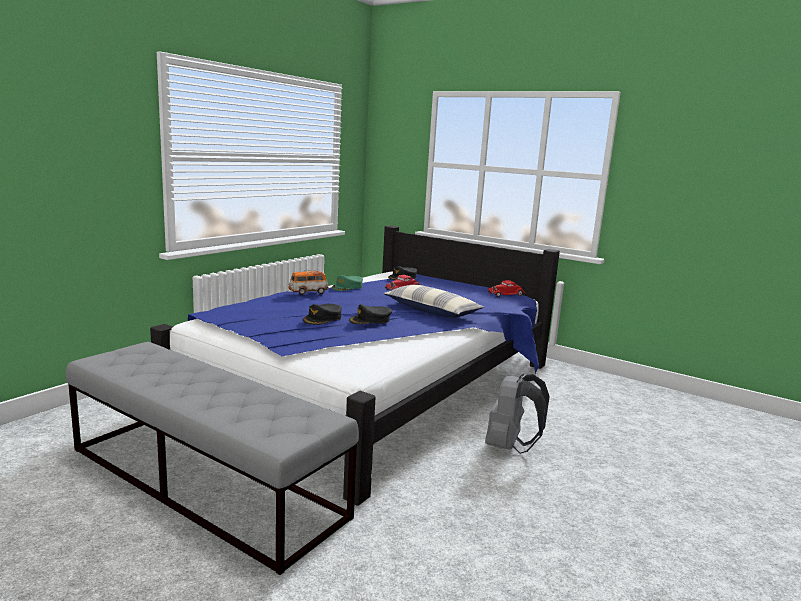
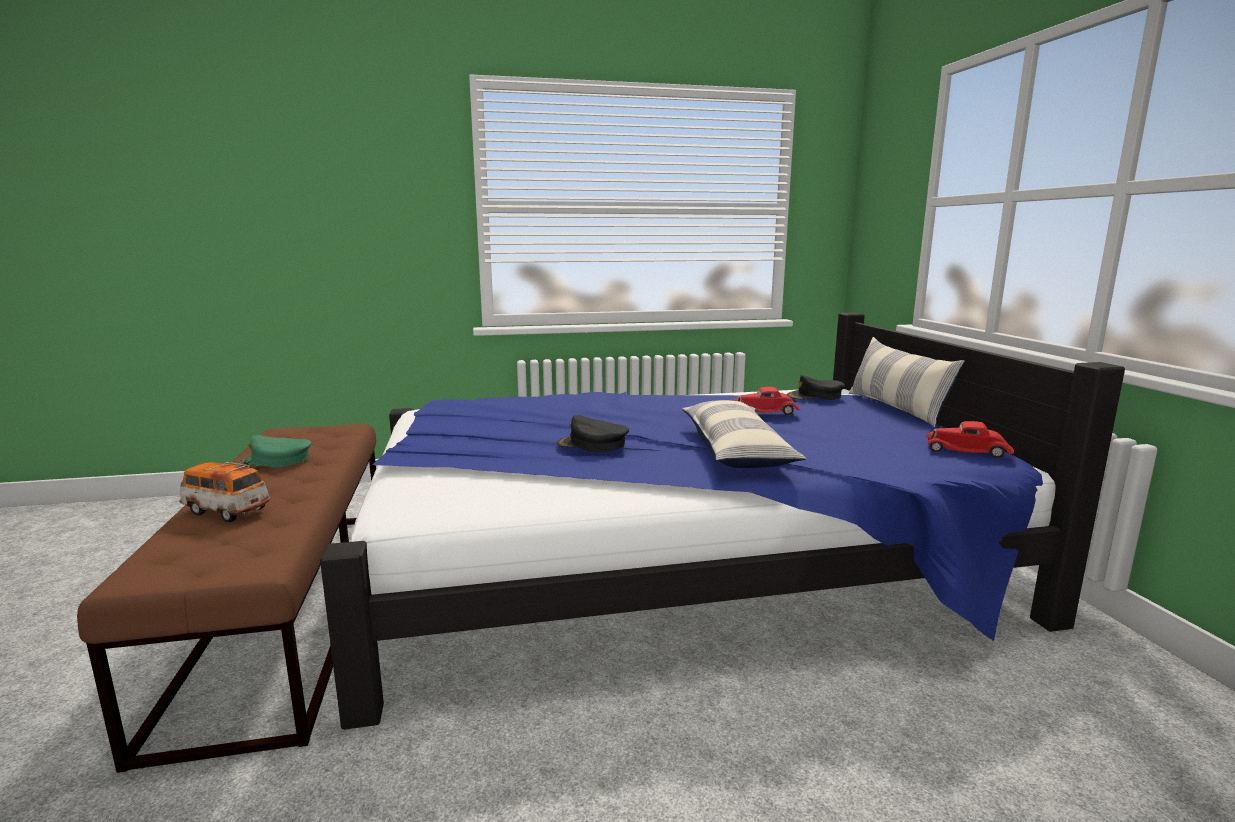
camera: 45 degrees right, 0 degrees up
grey bench [66,342,359,575] -> brown bench [77,424,376,773]
toy car [288,270,329,295] -> toy car moved to [179,462,270,522]
black cap [303,304,342,325] -> none
green cap [331,275,363,291] -> green cap moved to [237,435,312,467]
grey backpack [485,373,550,454] -> none
none -> pillow [849,337,965,427]

